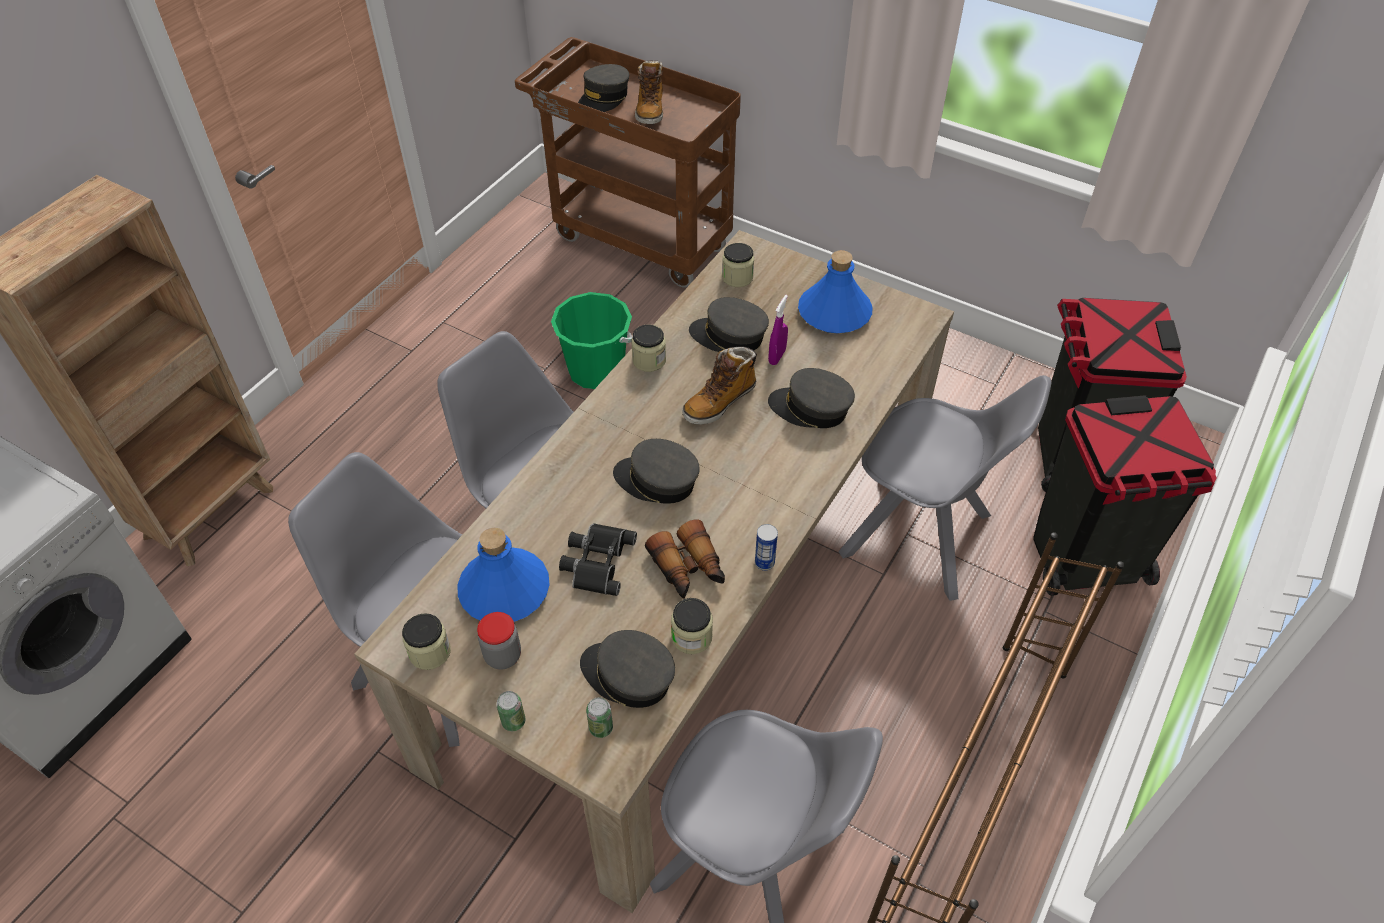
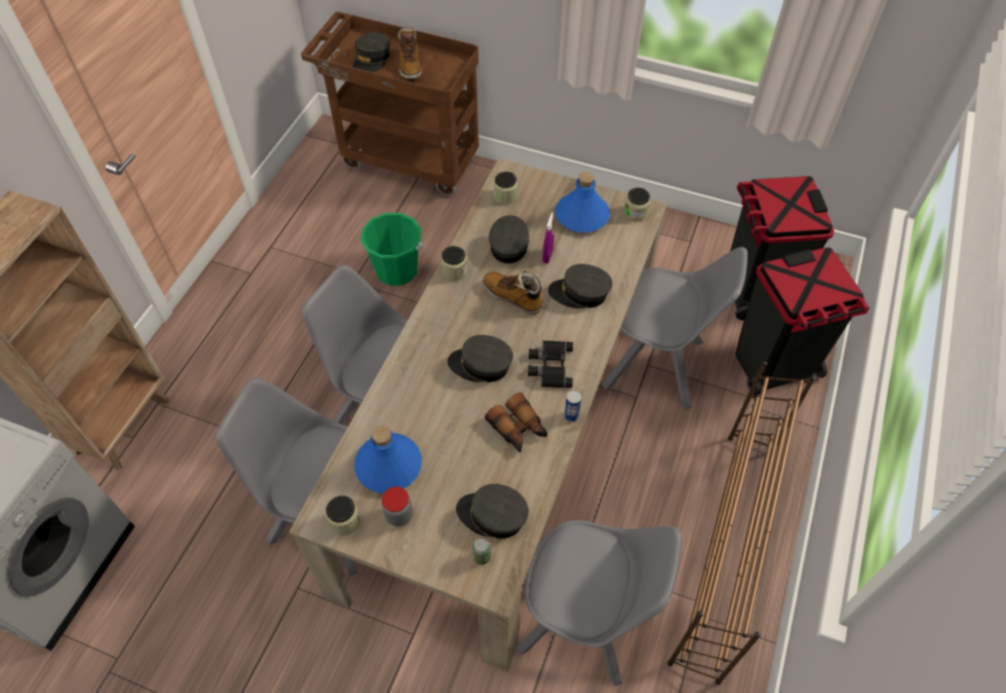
camera: 10 degrees left, 5 degrees up
can [496,691,526,731] -> none
black binoculars [559,523,637,596] -> black binoculars moved to [528,340,573,388]
jar [671,598,713,654] -> jar moved to [624,188,650,221]
boot [682,347,757,425] -> boot turned 90 degrees clockwise [483,270,543,315]
grey cap [689,297,769,352] -> grey cap turned 90 degrees clockwise [489,215,529,263]

